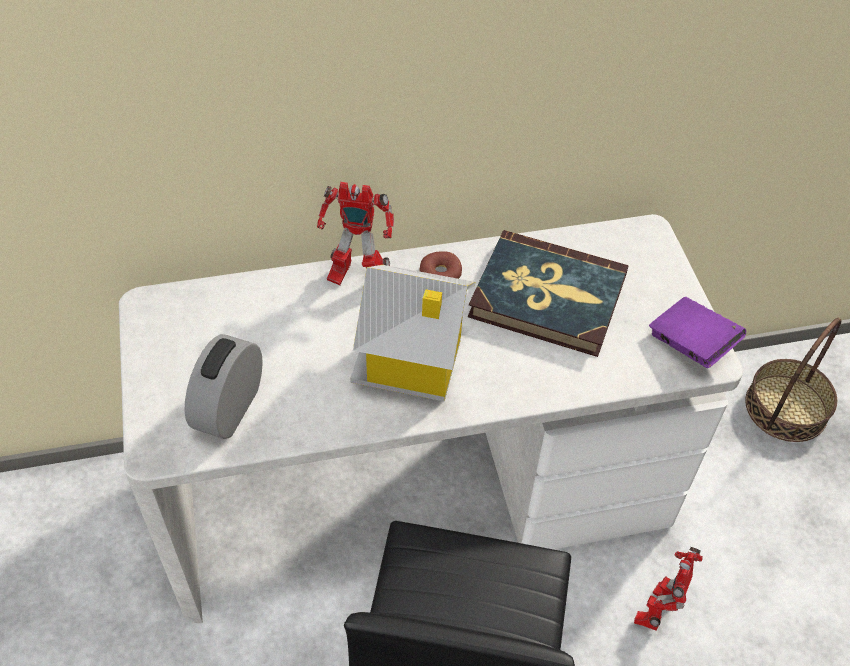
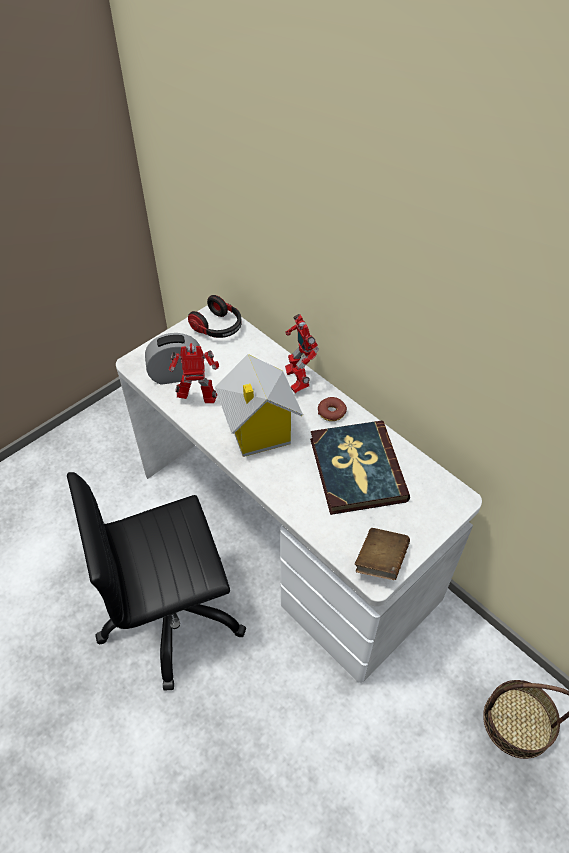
camera: 60 degrees right, 0 degrees up
toy robot [634,547,703,631] -> toy robot moved to [169,343,219,403]
purple book [649,297,746,368] -> brown book [355,528,410,580]
none -> headphones [188,295,242,338]

